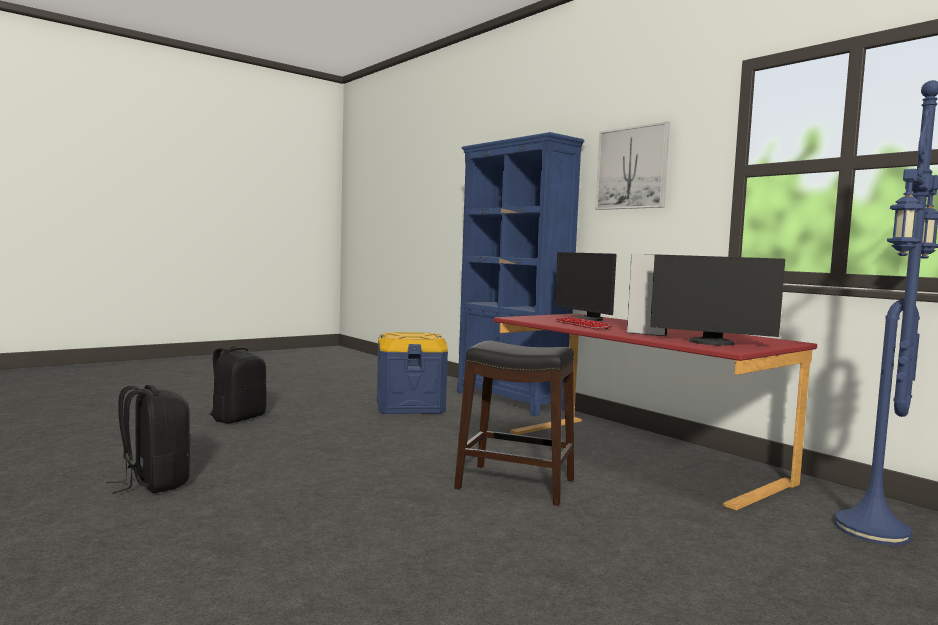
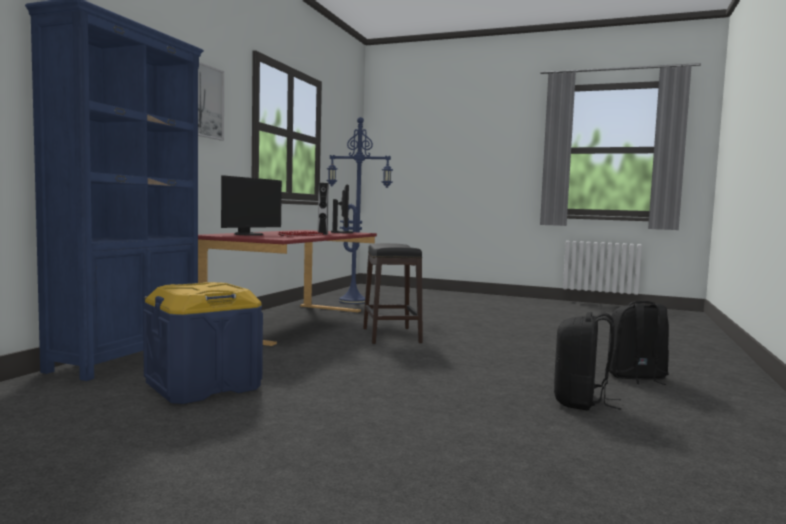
camera: 120 degrees left, 0 degrees up
black backpack [209,346,267,424] -> black backpack moved to [607,301,669,385]

